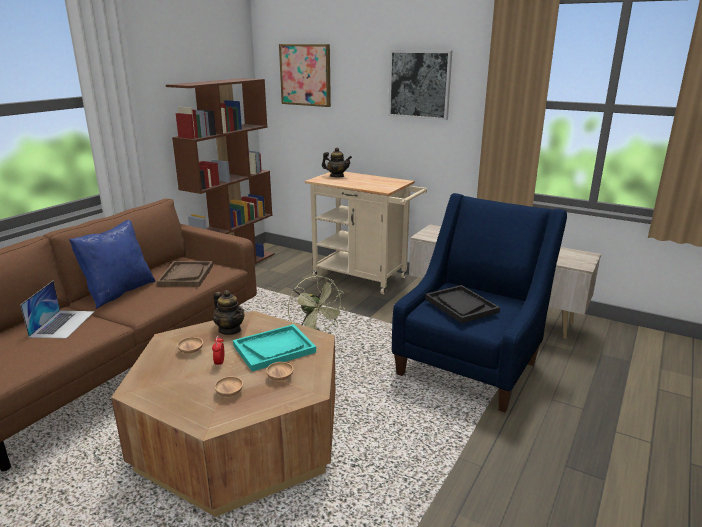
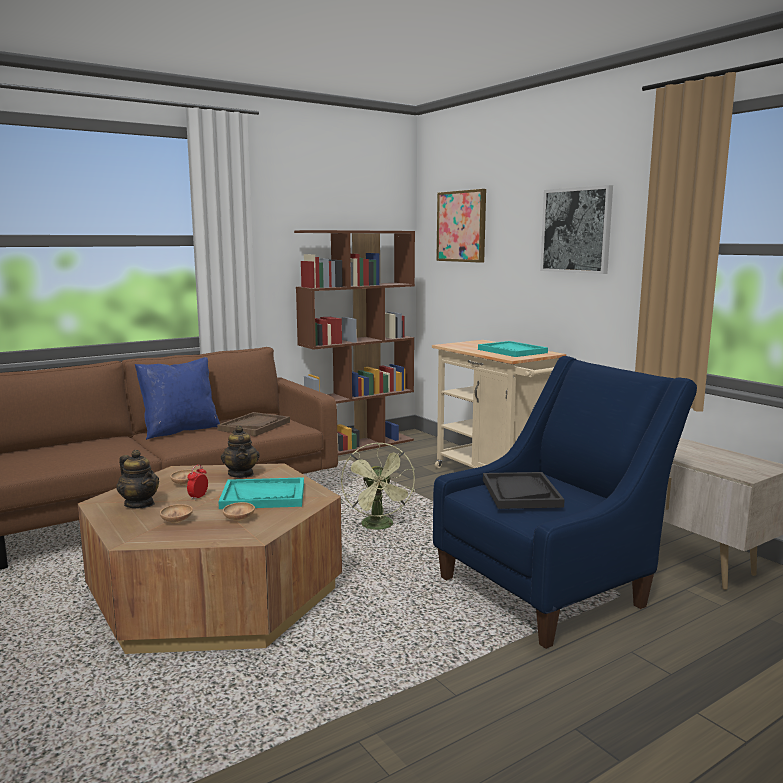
camera: 25 degrees right, 10 degrees down
laptop [20,281,95,339] -> none
teapot [322,147,352,177] -> teapot moved to [117,450,159,508]
none -> turquoise tray [478,341,548,357]

